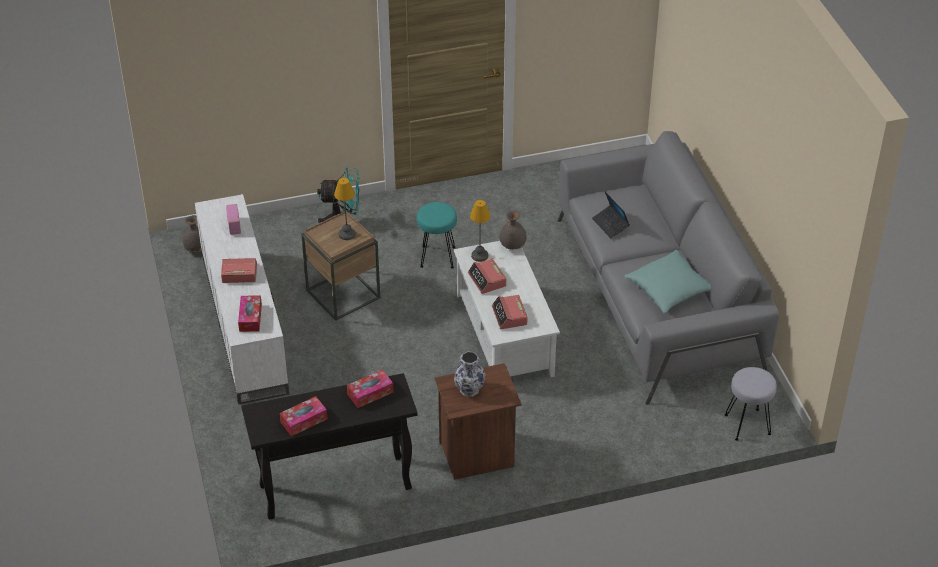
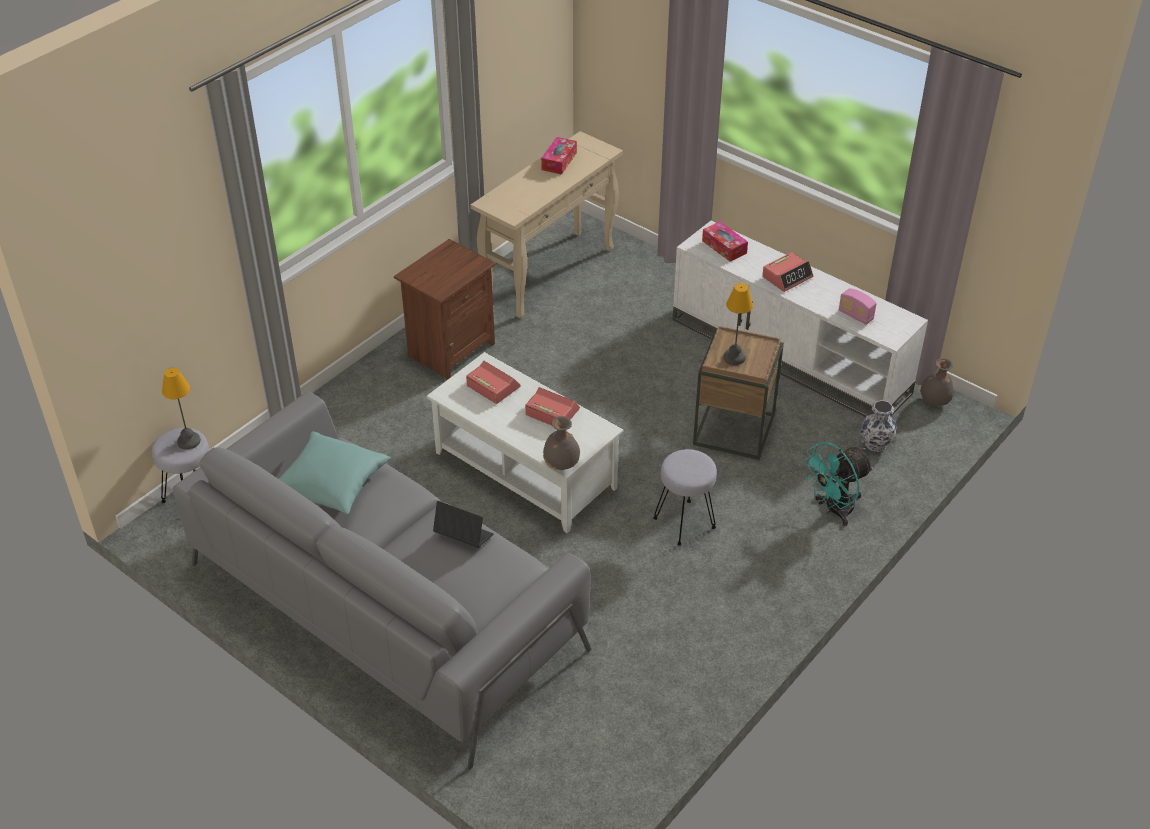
camera: 145 degrees right, 0 degrees up
black console table [241,373,418,520] -> beige console table [471,131,623,318]
tissue box [347,370,394,408] -> none
turquoise stool [417,202,457,268] -> grey stool [653,449,717,545]
vase [454,352,485,397] -> vase moved to [861,400,897,452]
table lamp [470,200,490,262] -> table lamp moved to [162,368,201,450]

